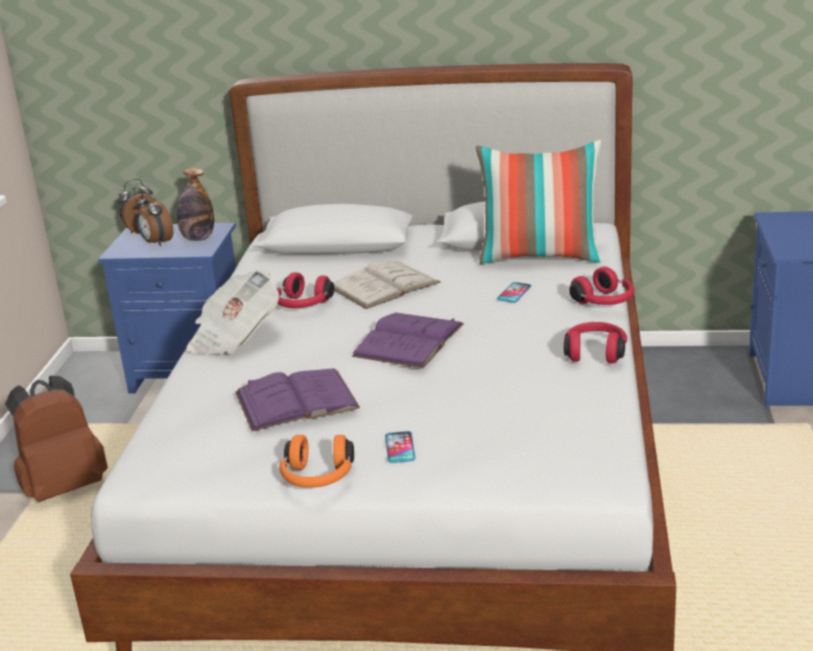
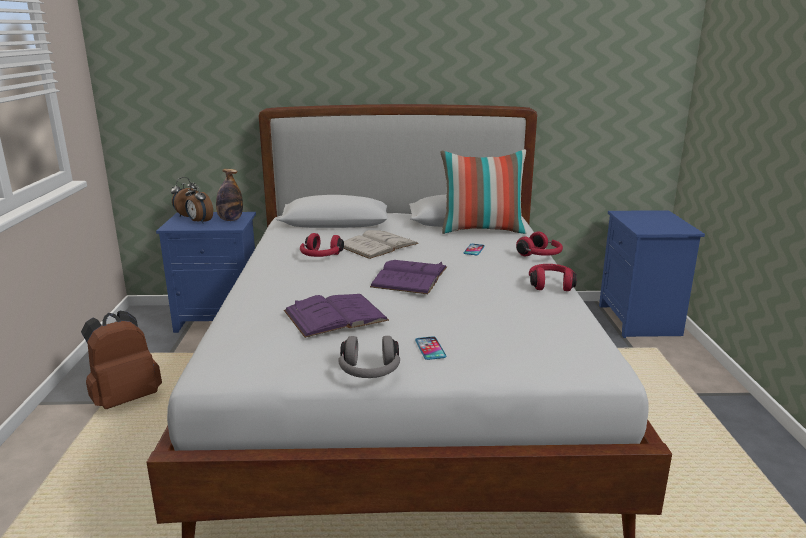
camera: 10 degrees left, 5 degrees down
newspaper [187,270,279,354] -> none
orange headphones [279,435,354,488] -> grey headphones [339,336,400,378]

